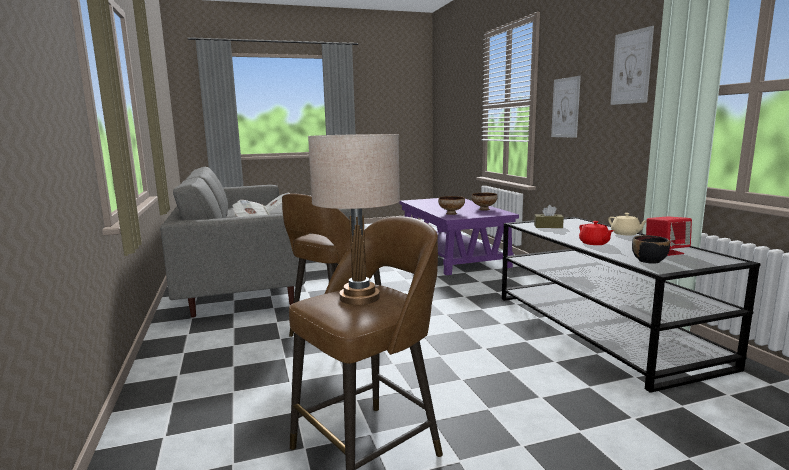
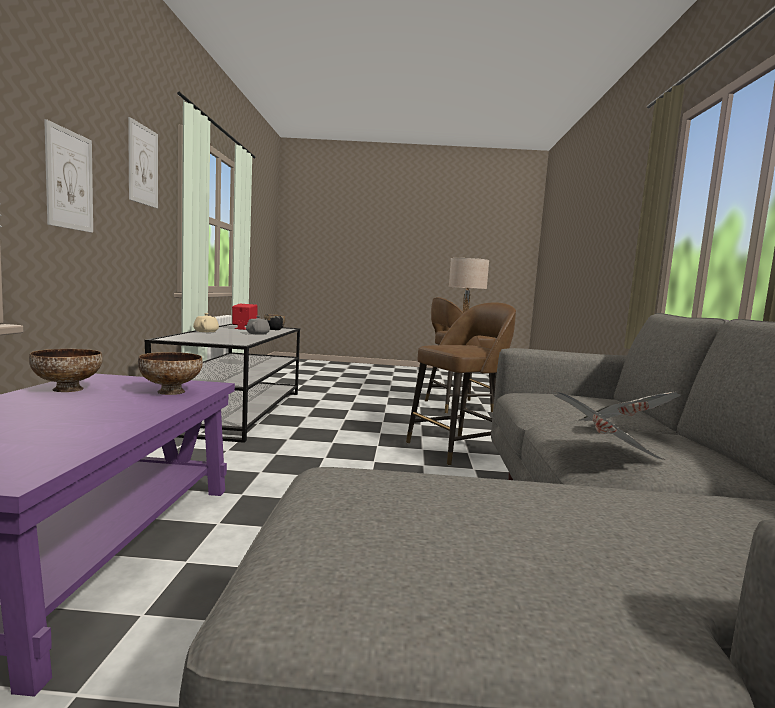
camera: 160 degrees left, 5 degrees down
brown tissue box [534,205,564,228] -> none
red teapot [579,221,614,245] -> grey teapot [246,316,270,335]

